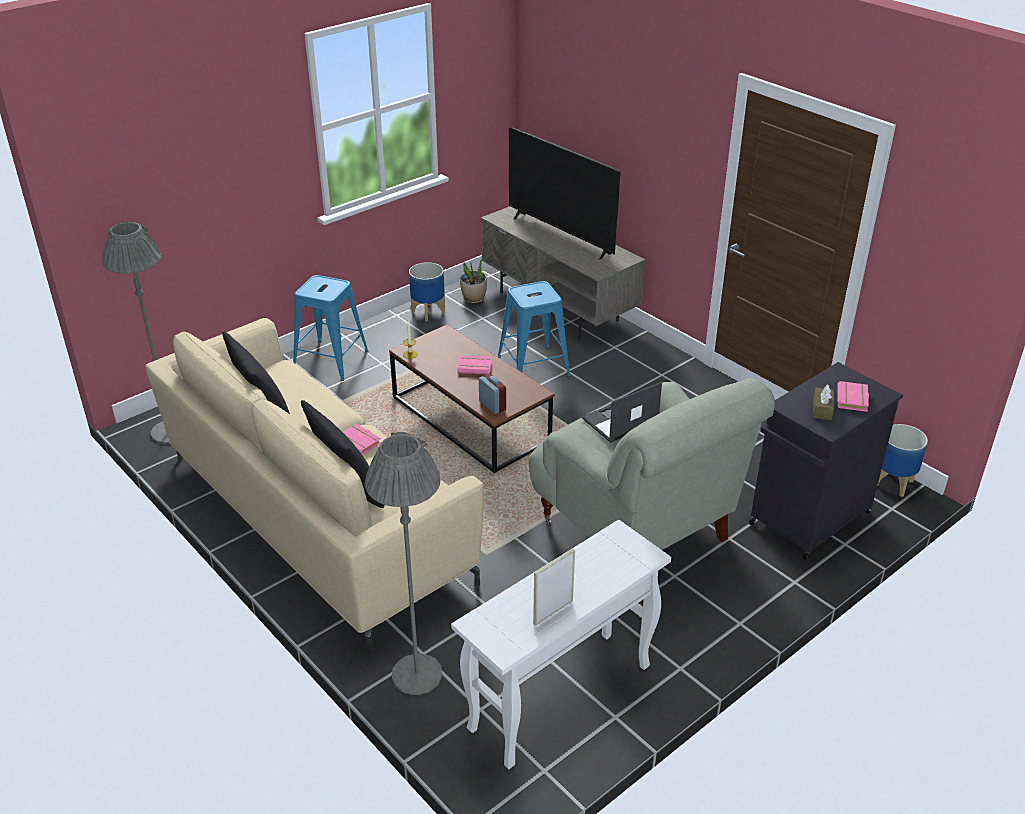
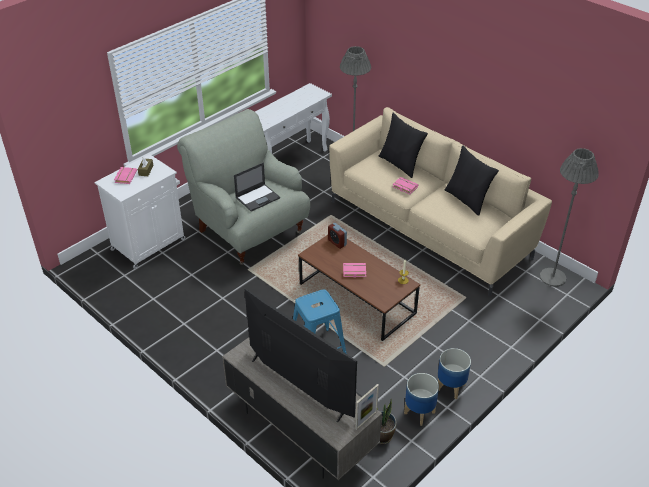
camera: 175 degrees right, 5 degrees up
blue stool [293,275,368,381] -> none
picture frame [533,548,575,626] -> picture frame moved to [355,384,379,430]
black cabinet [749,362,903,560] -> white cabinet [94,154,185,269]
planter [877,424,928,497] -> planter moved to [438,348,471,399]

